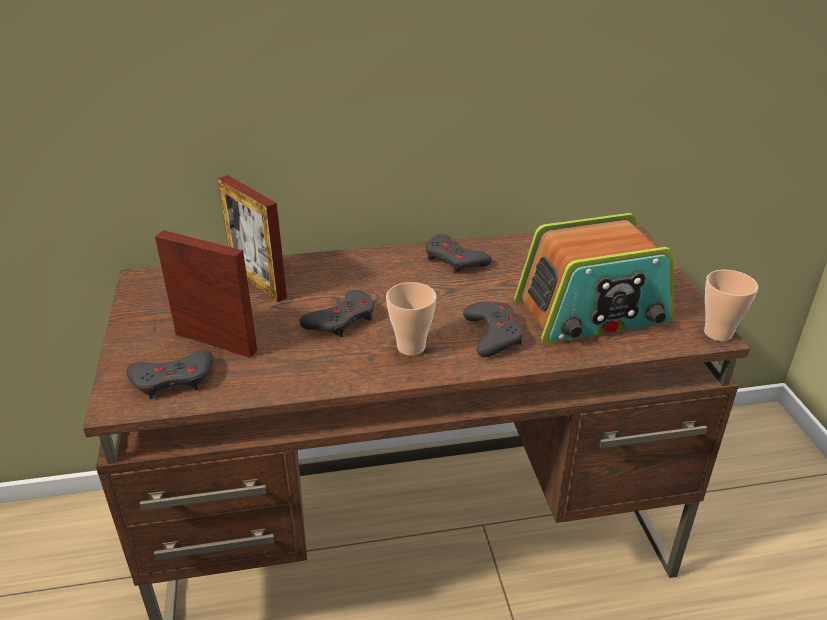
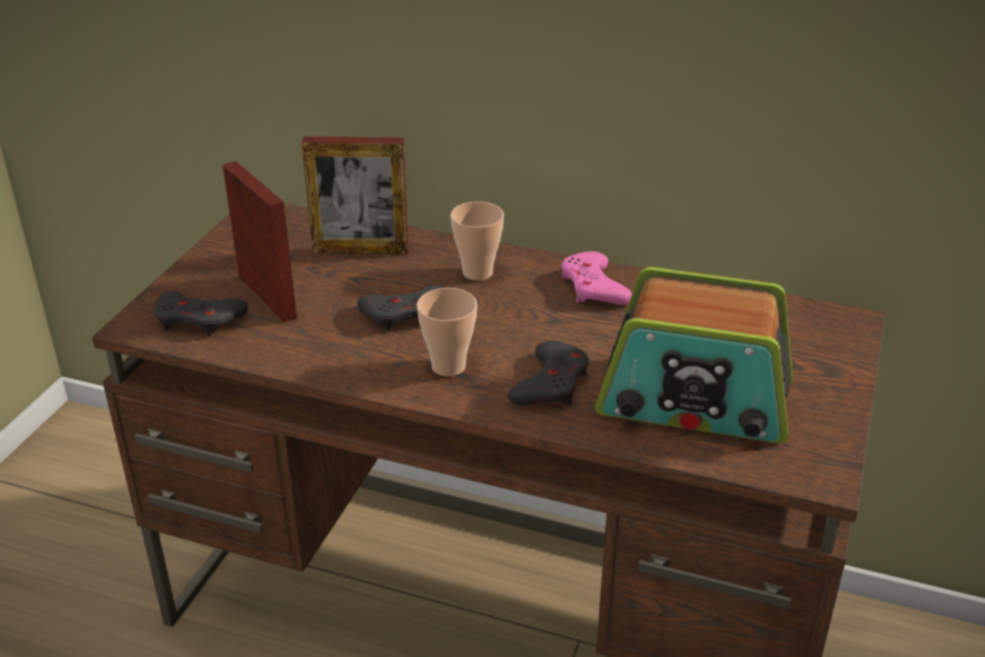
camera: 30 degrees right, 0 degrees up
picture frame [218,175,287,302] -> picture frame turned 75 degrees counterclockwise [302,136,409,254]
grey game controller [425,234,492,273] -> pink game controller [561,251,632,305]
cup [704,270,758,341] -> cup moved to [450,201,504,281]

